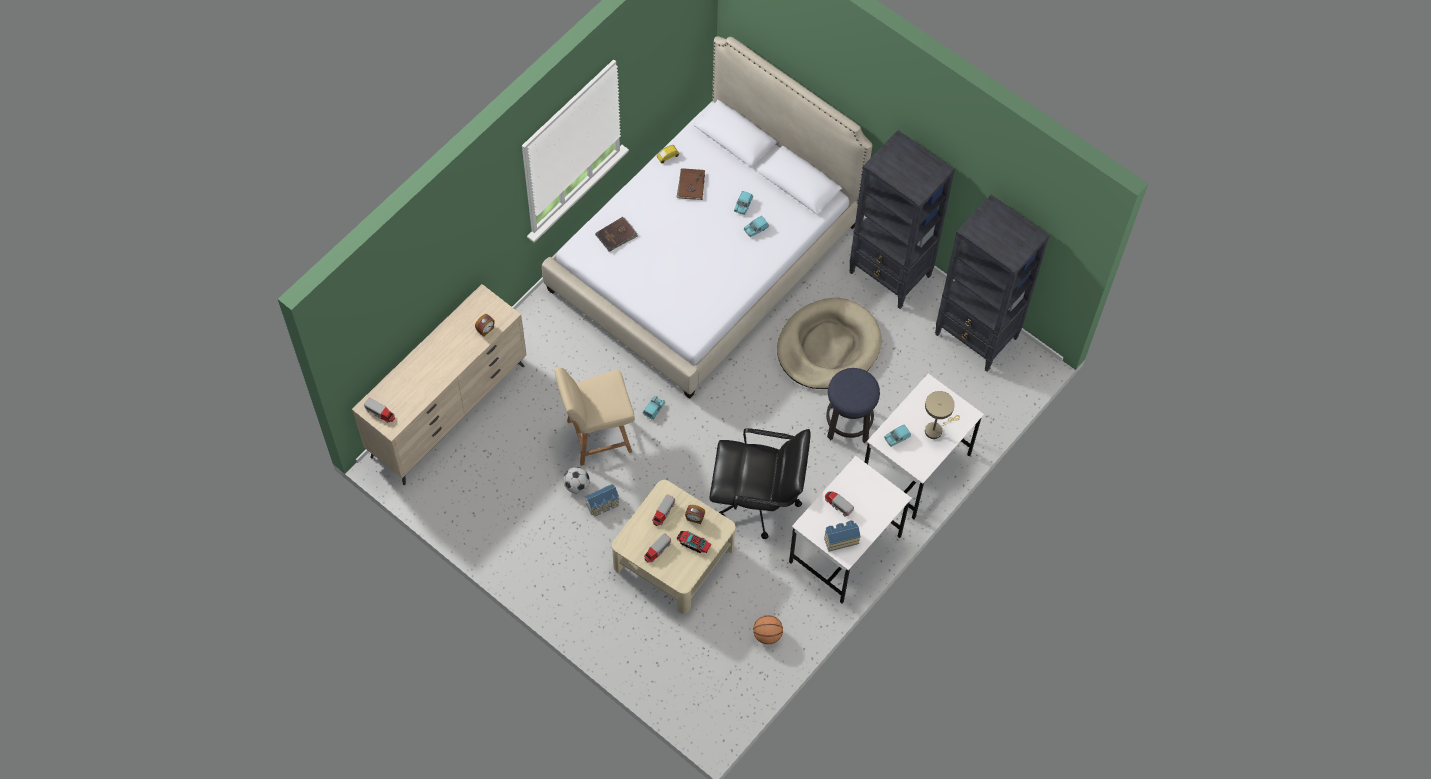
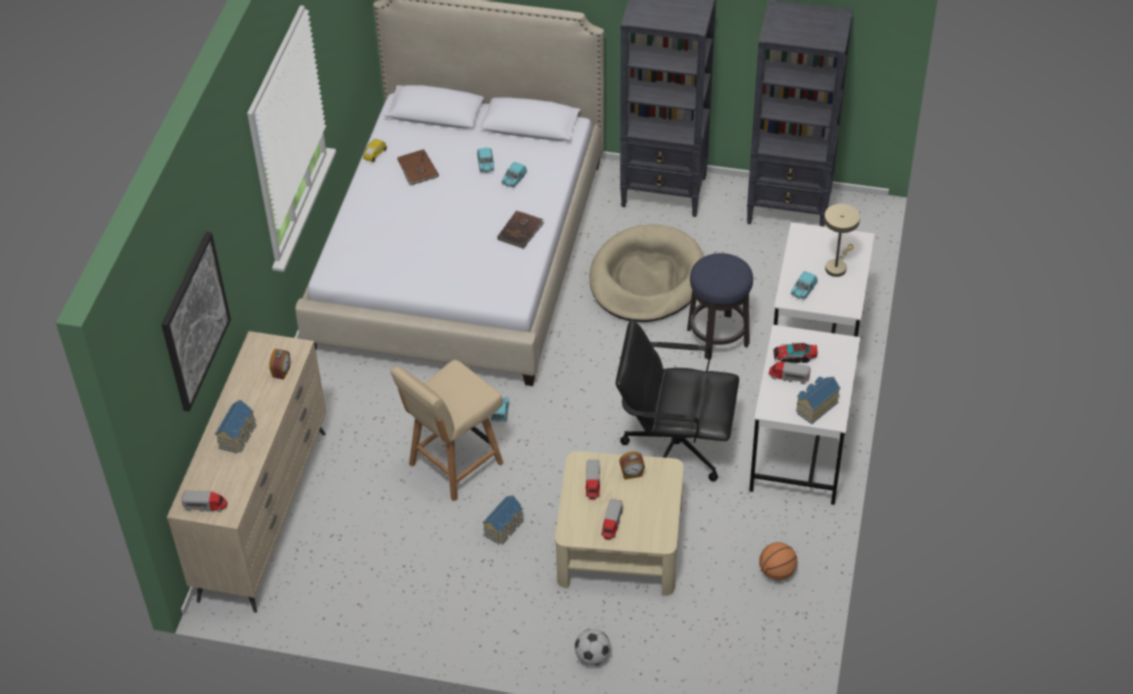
camera: 25 degrees left, 15 degrees down
football [563,467,590,494] -> football moved to [575,629,611,665]
brown book [595,217,638,252] -> brown book moved to [497,211,545,249]
toy truck [676,531,711,553] -> toy truck moved to [773,342,818,363]
black office chair [710,428,811,539] -> black office chair turned 150 degrees counterclockwise [616,320,739,482]
none -> picture [161,232,231,412]
none -> toy house [215,400,256,453]

